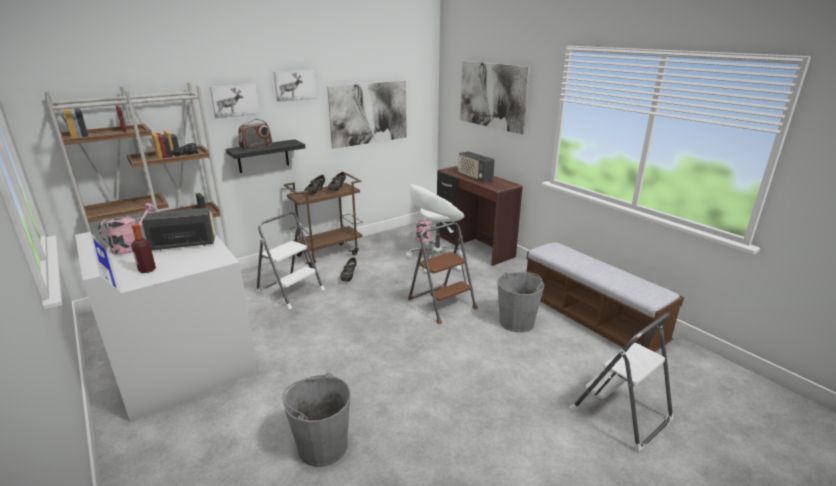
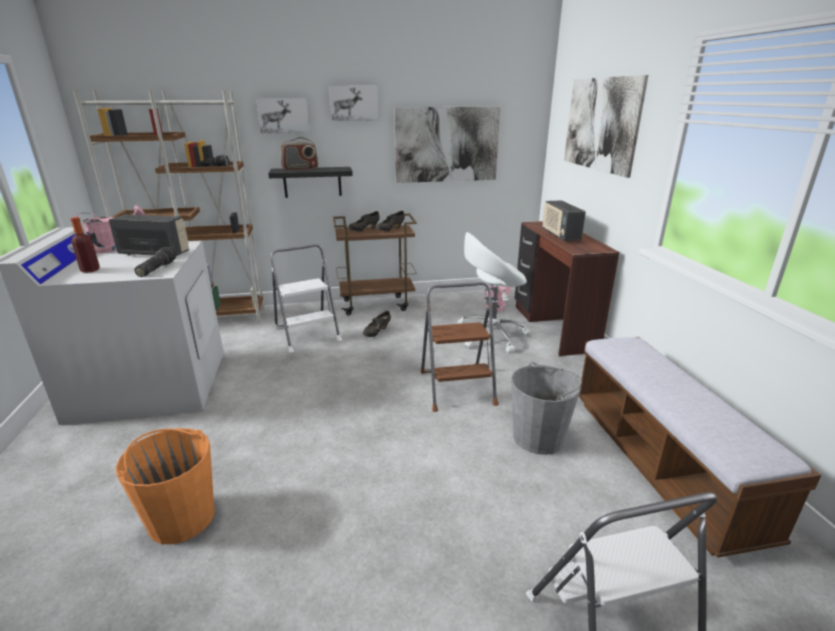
camera: 25 degrees right, 0 degrees up
grey bucket [283,373,351,467] -> orange bucket [116,428,215,544]
none -> flashlight [134,247,176,277]

